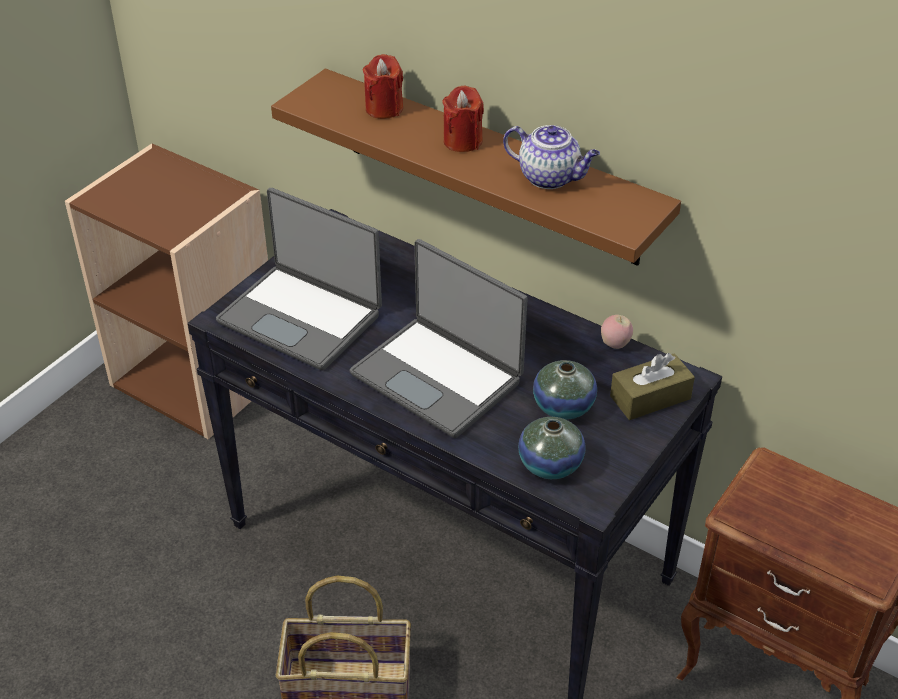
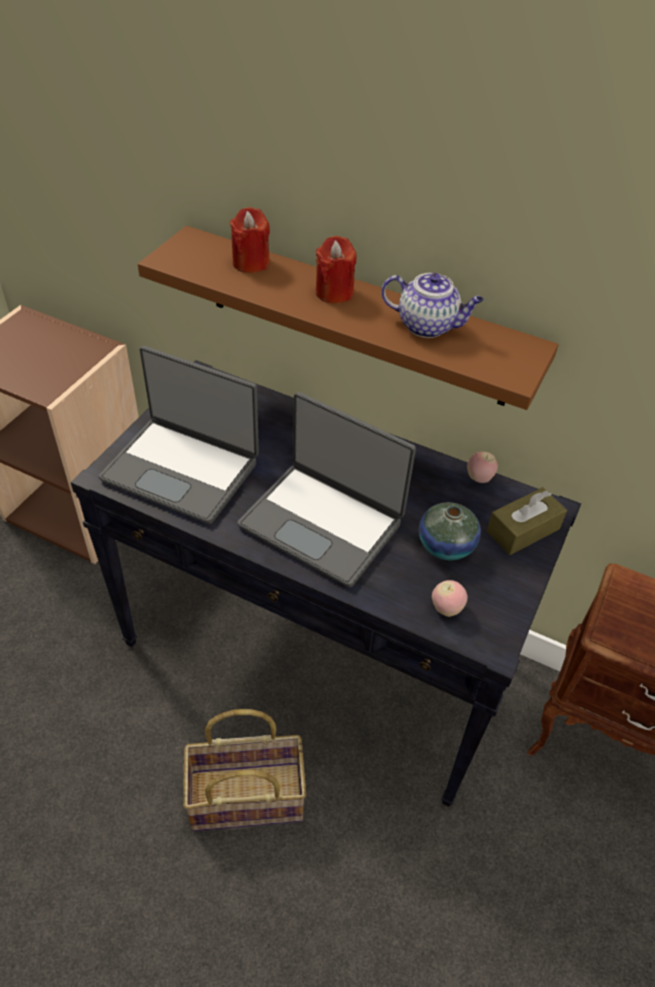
camera: 10 degrees left, 5 degrees up
vase [518,417,586,479] -> apple [432,580,467,617]

